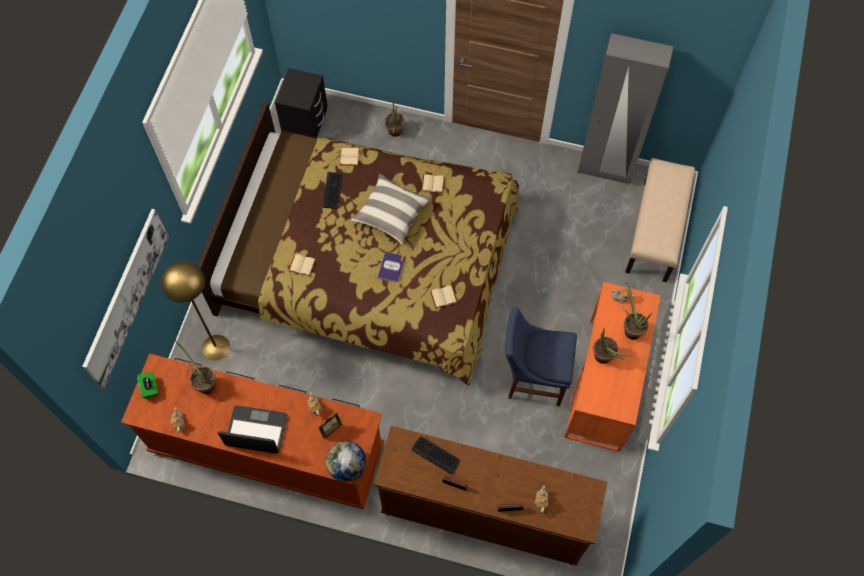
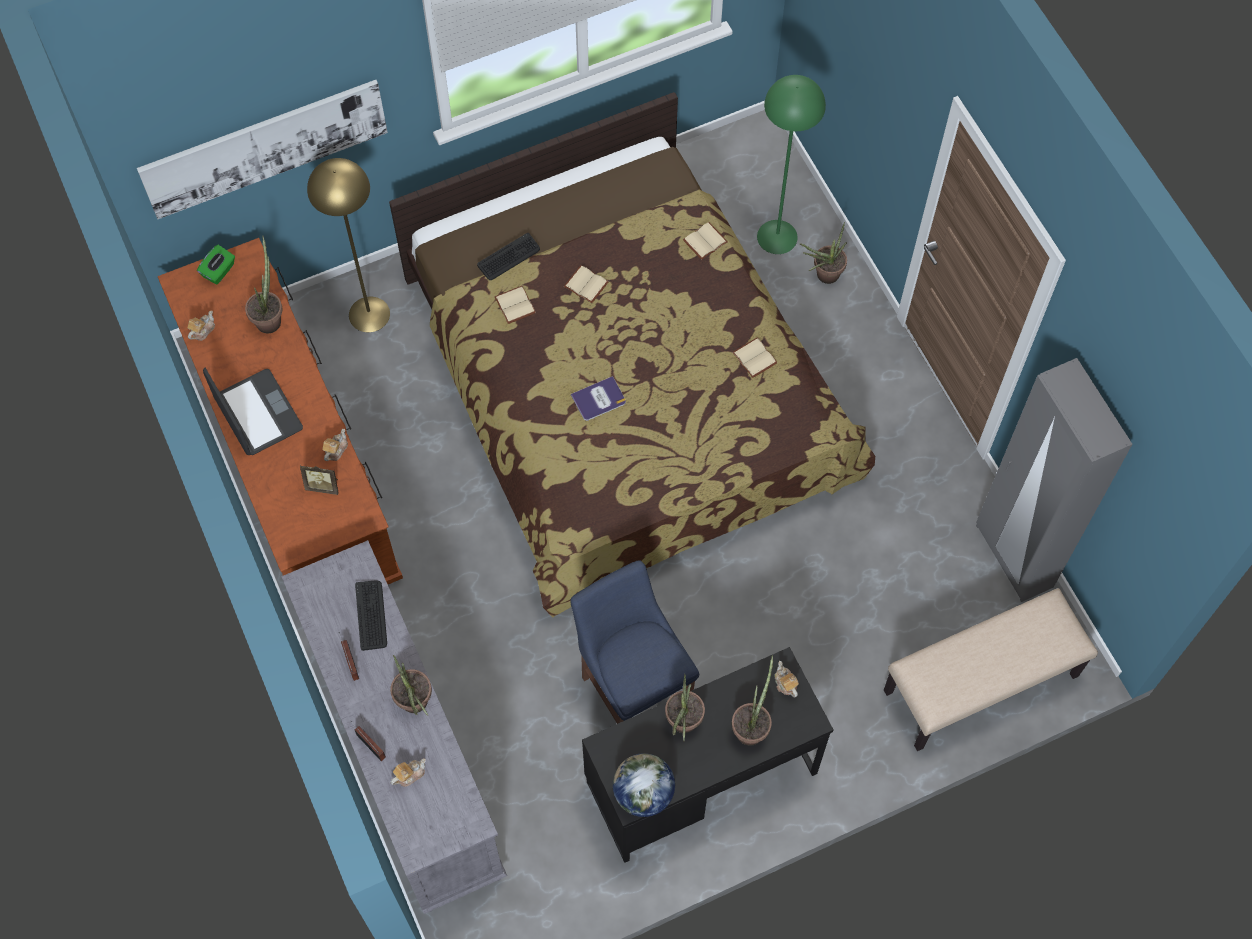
camera: 50 degrees right, 0 degrees up
black nightstand [275,68,328,138] -> none
keyboard [323,172,342,209] -> keyboard moved to [477,233,540,280]
globe [326,441,366,482] -> globe moved to [613,753,675,817]
pillow [351,174,431,244] -> none
brown dresser [374,426,607,566] -> grey dresser [281,540,507,914]
beige book [430,285,458,308] -> beige book moved to [564,265,609,303]
orange desk [564,282,661,452] -> black desk [582,647,834,863]
none -> potted plant [390,655,432,716]
none -> green floor lamp [757,75,826,254]

